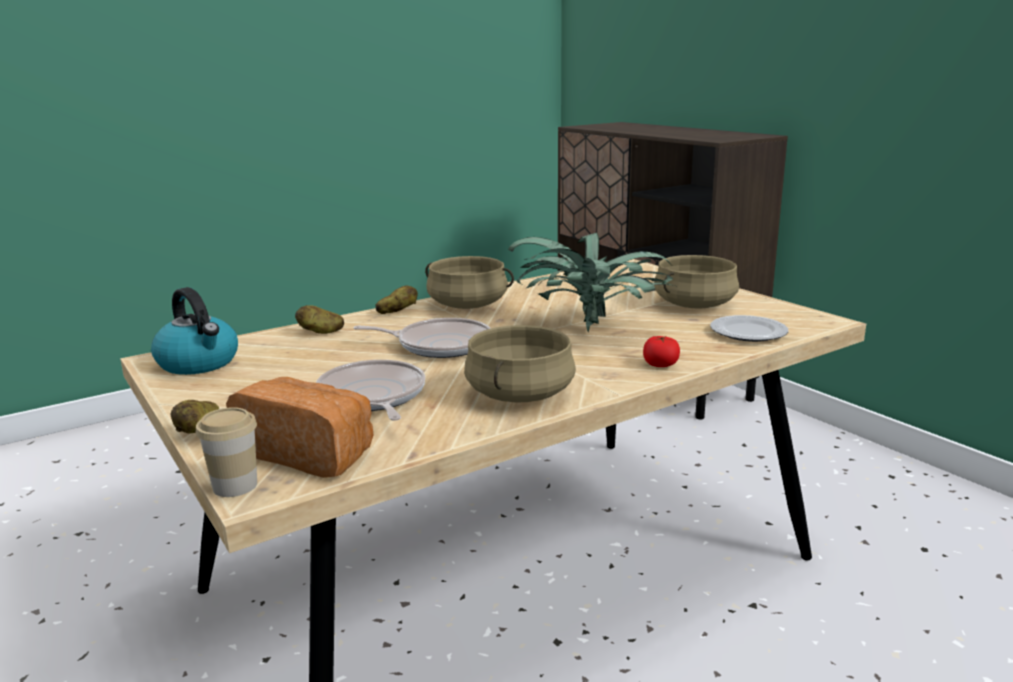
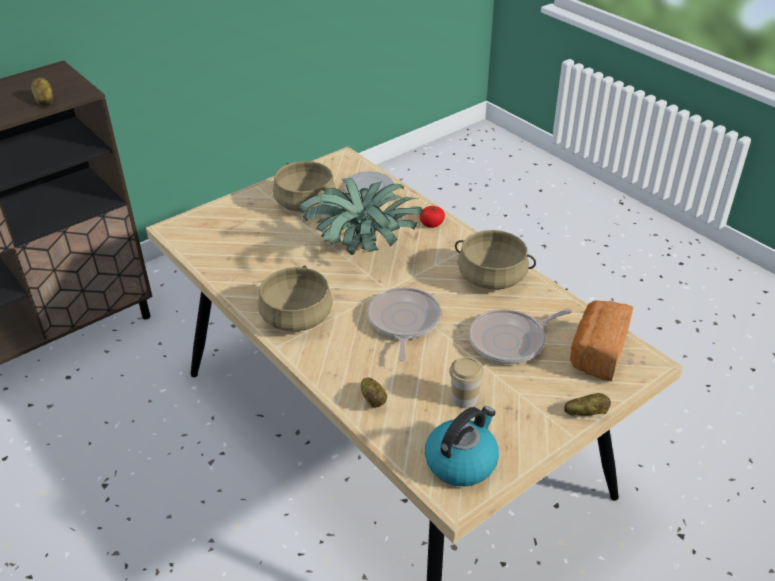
camera: 95 degrees left, 20 degrees up
cup [196,407,257,497] -> cup moved to [449,357,484,408]
potato [376,285,418,314] -> potato moved to [31,77,53,106]

